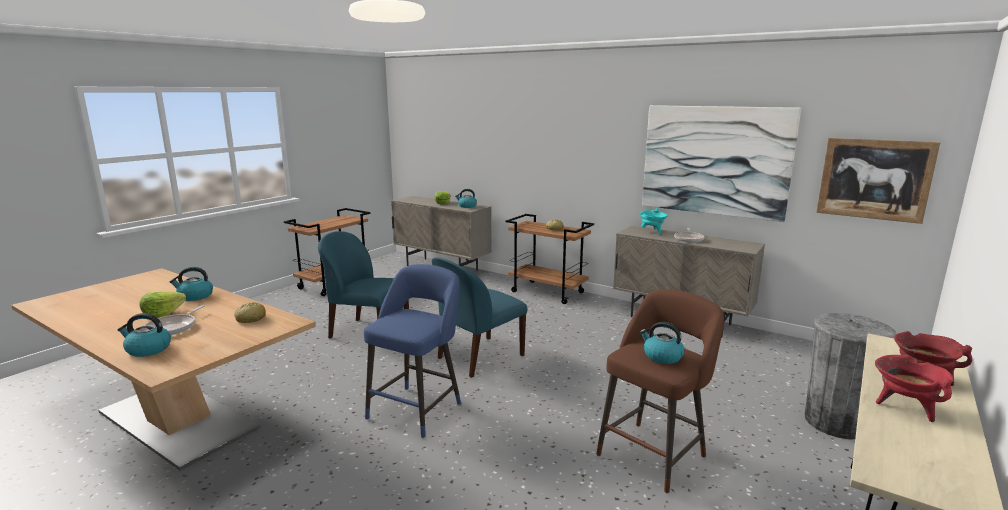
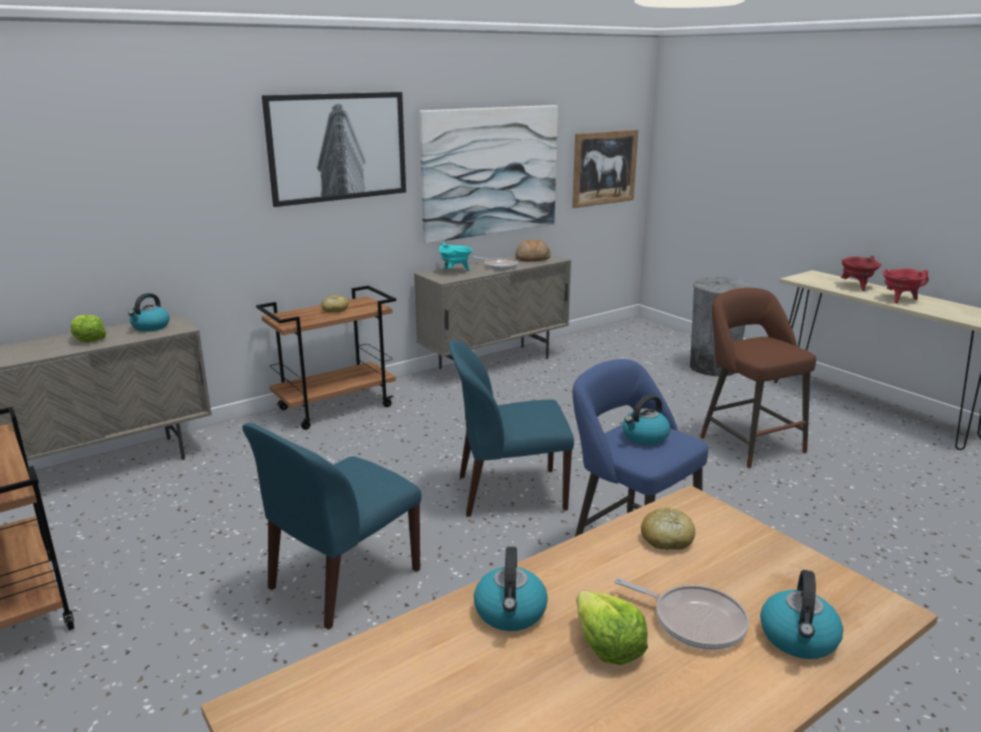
camera: 70 degrees left, 5 degrees up
blue chair [432,257,527,378] -> blue chair turned 105 degrees clockwise [449,340,574,517]
kettle [640,322,684,364] -> kettle moved to [622,395,670,445]
none -> picture [262,92,406,207]
none -> bread [515,240,550,261]

